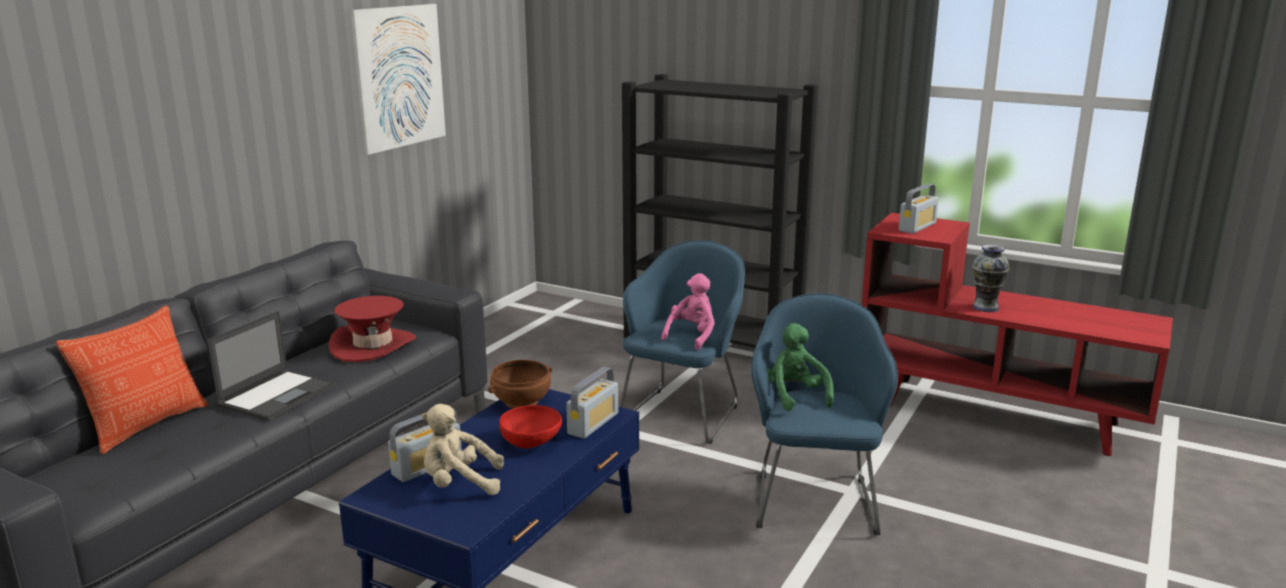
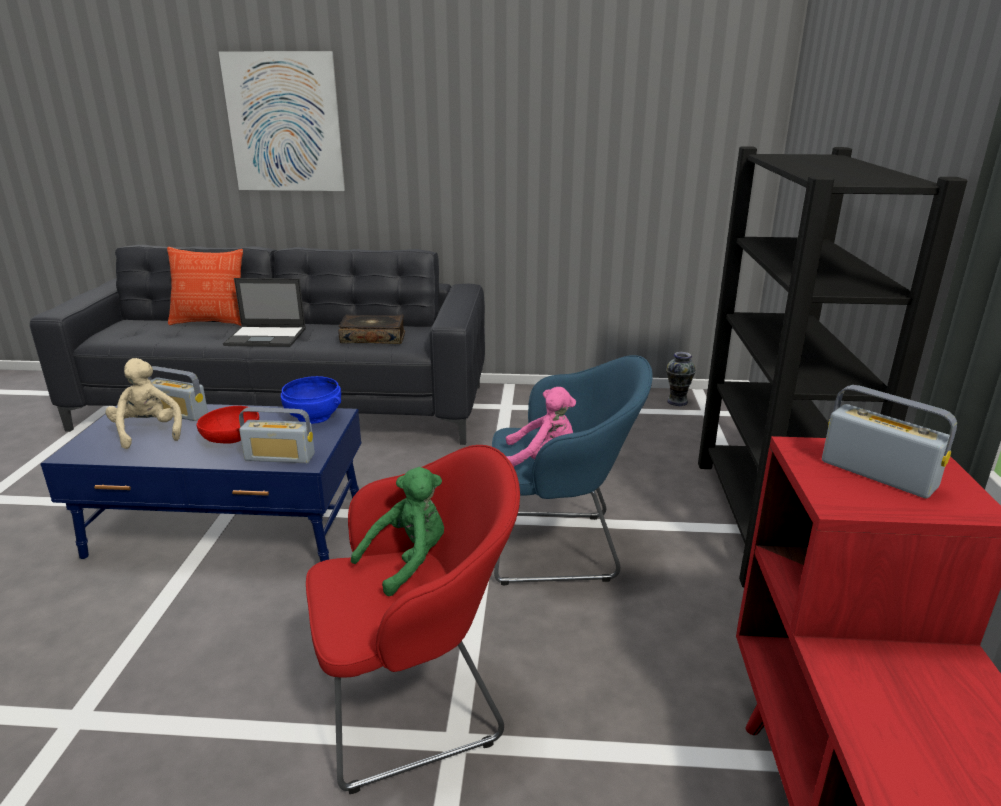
camera: 65 degrees right, 5 degrees up
red hat [329,296,416,362] -> book [338,315,405,344]
picture [351,4,446,155] -> picture moved to [219,51,345,191]
brown bowl [488,360,552,408] -> blue bowl [281,376,341,424]
blue armchair [752,293,898,535] -> red armchair [306,445,520,794]
radio [899,184,939,234] -> radio turned 150 degrees counterclockwise [822,385,957,498]
vase [972,245,1009,312] -> vase moved to [666,352,696,406]

